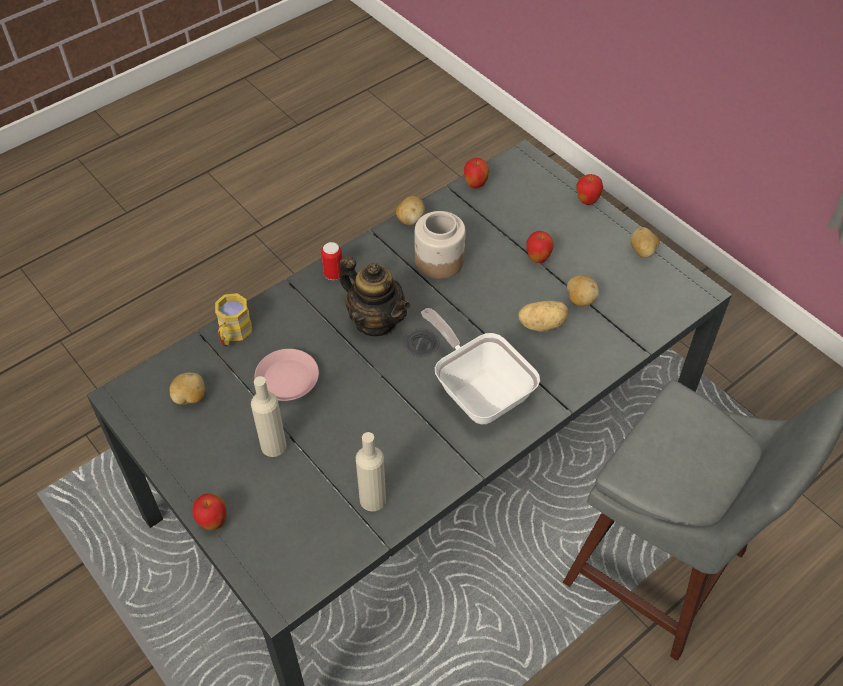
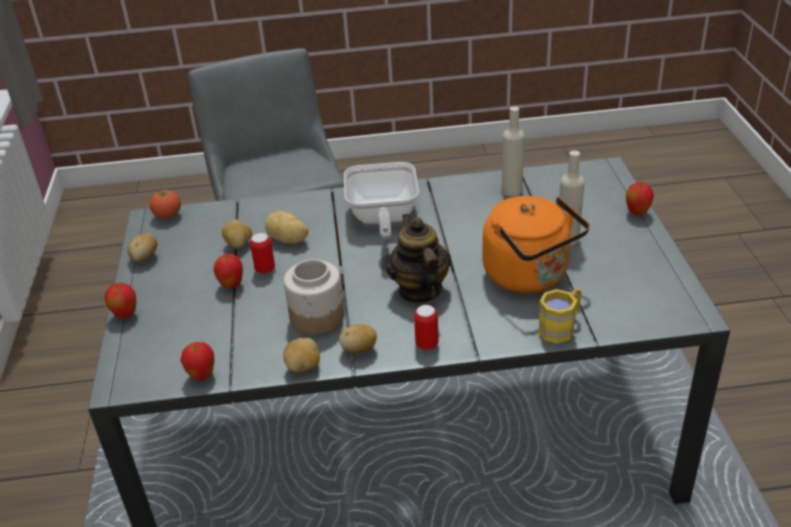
camera: 145 degrees left, 15 degrees down
potato [169,372,205,405] -> potato moved to [339,324,377,353]
pink plate [254,349,319,401] -> orange kettle [483,196,590,293]
none -> tomato [149,190,181,219]
none -> can [250,233,275,274]

